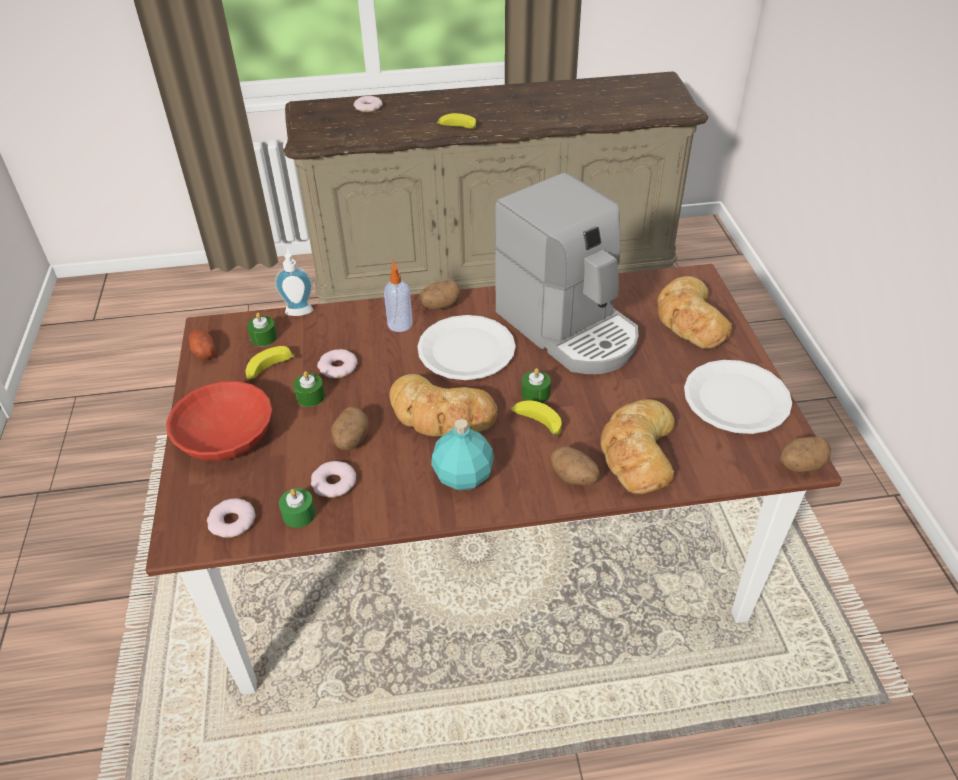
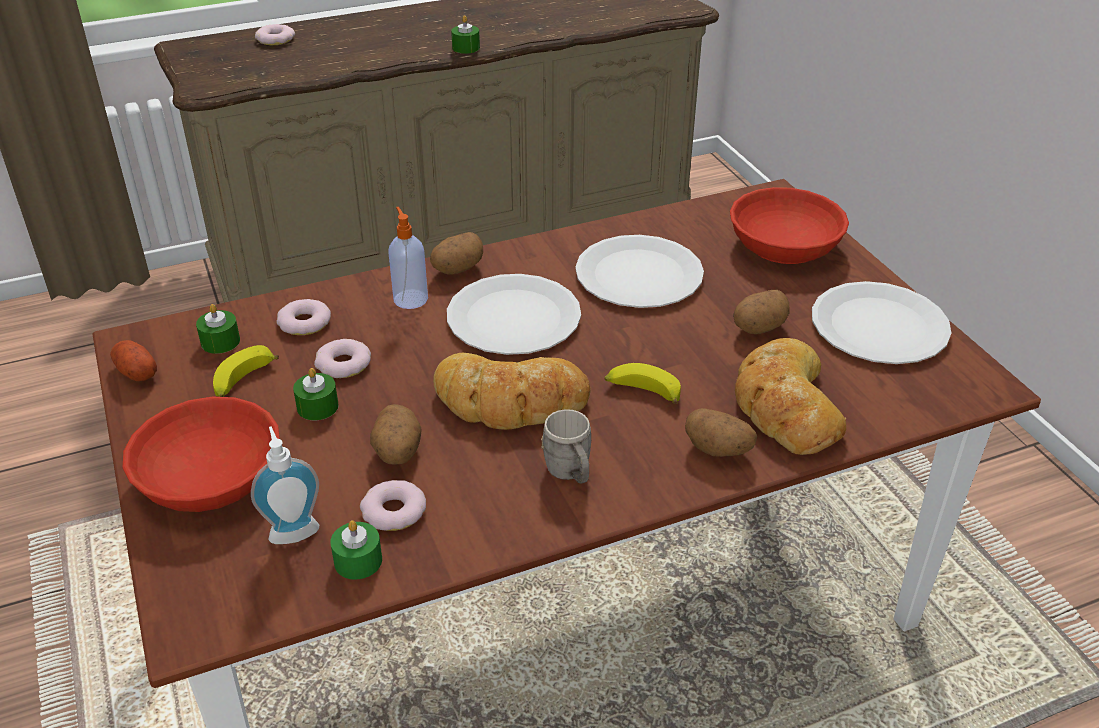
camera: 15 degrees left, 5 degrees down
donut [207,498,255,538] -> donut moved to [276,299,331,335]
soap dispenser [275,248,313,316] -> soap dispenser moved to [251,426,319,544]
turquoise bottle [431,419,494,491] -> grey mug [541,409,591,484]
banana [437,113,476,129] -> none
coffee machine [495,172,638,374] -> white plate [575,235,704,308]
green candle [521,368,551,403] -> green candle moved to [451,15,480,54]
bread [657,276,732,349] -> red bowl [730,187,849,264]
potato [780,436,831,472] -> potato moved to [733,290,790,334]

